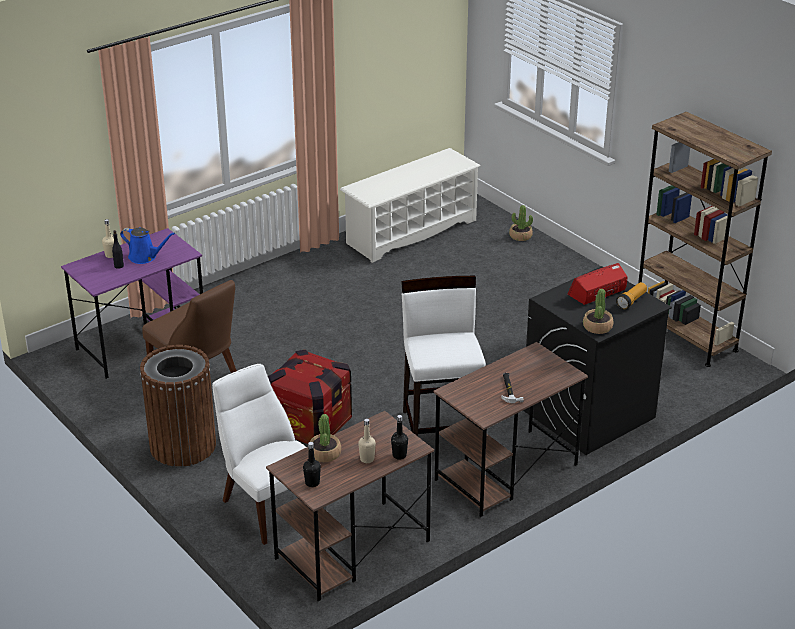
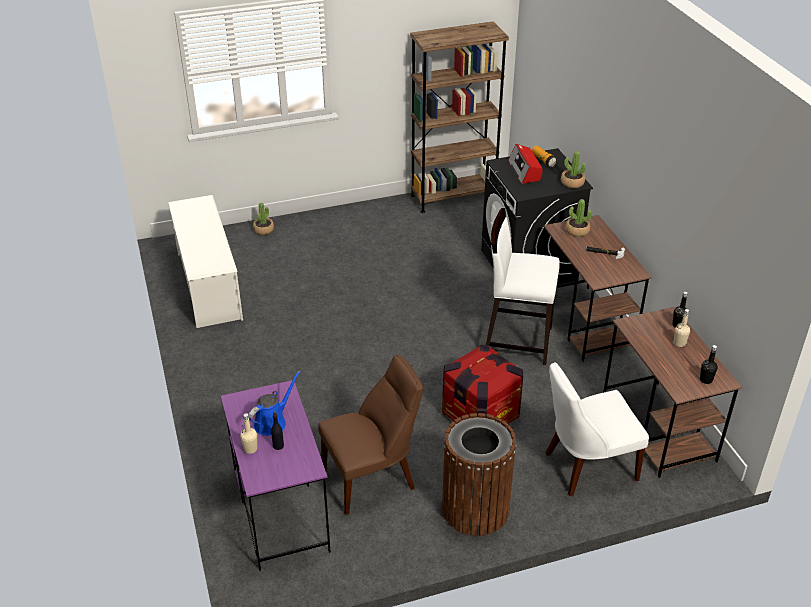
camera: 70 degrees left, 5 degrees up
potted plant [308,414,341,462] -> potted plant moved to [565,199,592,237]

